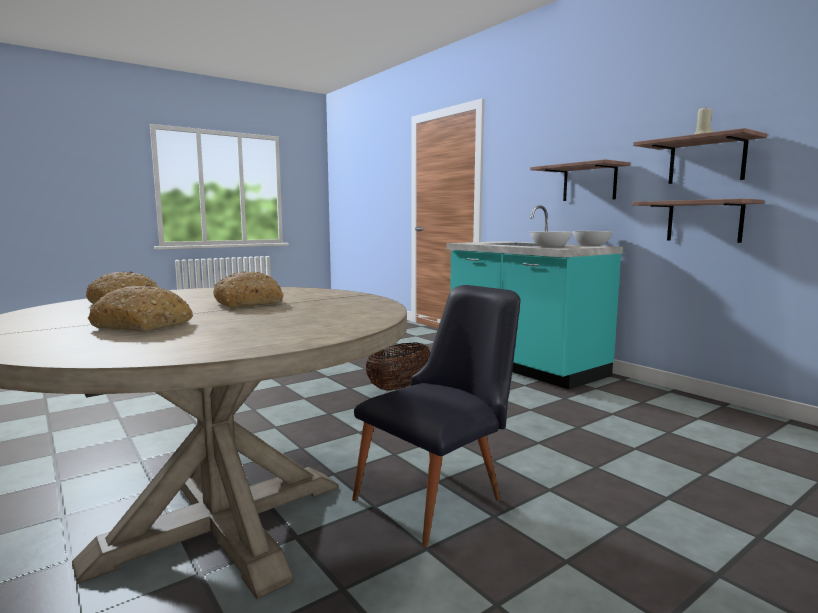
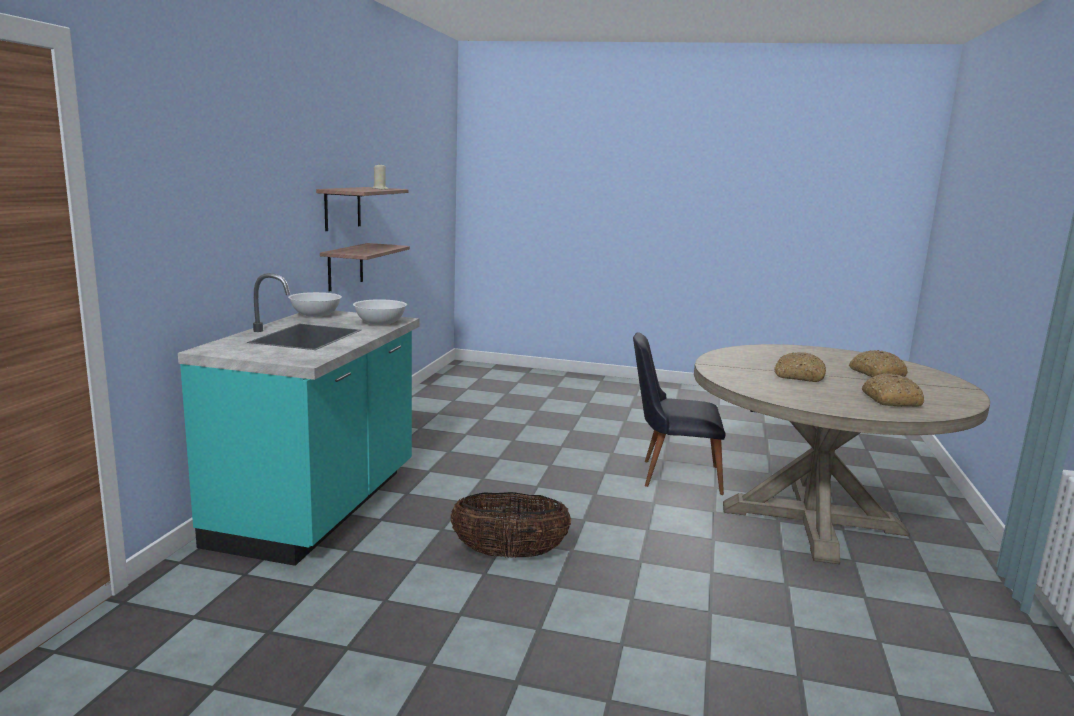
camera: 130 degrees left, 5 degrees up
shelf [530,159,630,201] -> none

